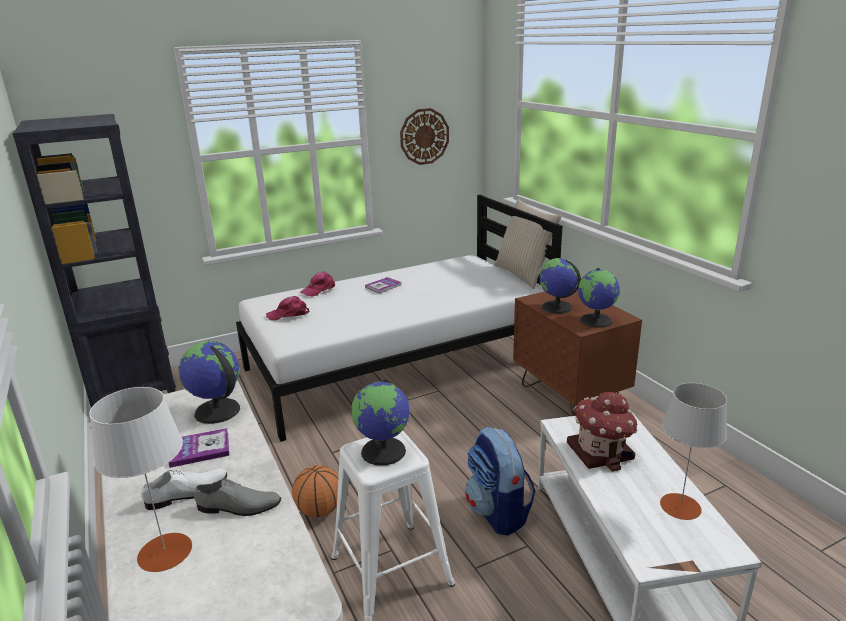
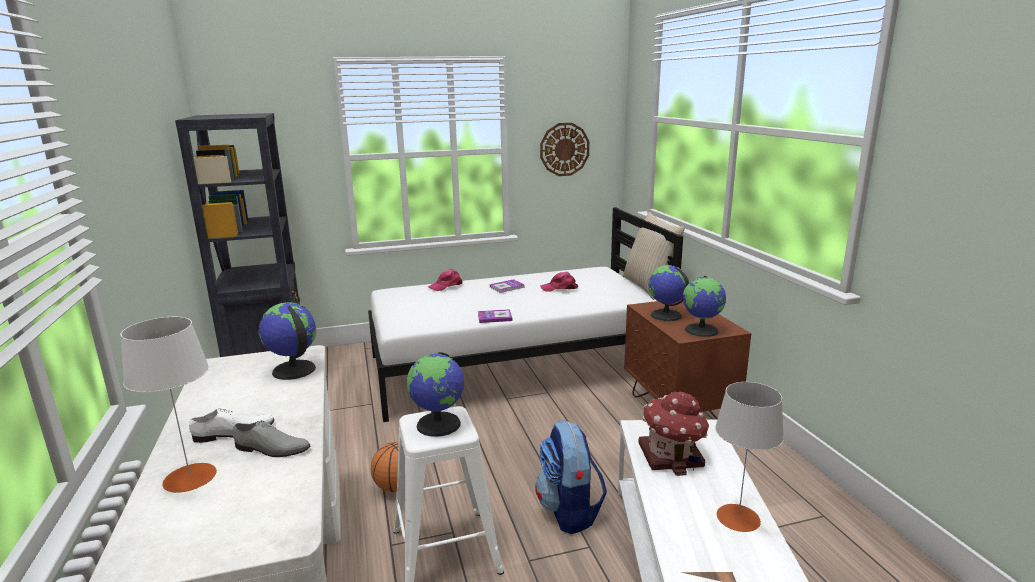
camera: 10 degrees right, 5 degrees down
book [168,428,229,468] -> book moved to [478,309,513,323]
pink cap [266,296,309,320] -> pink cap moved to [540,272,578,292]

